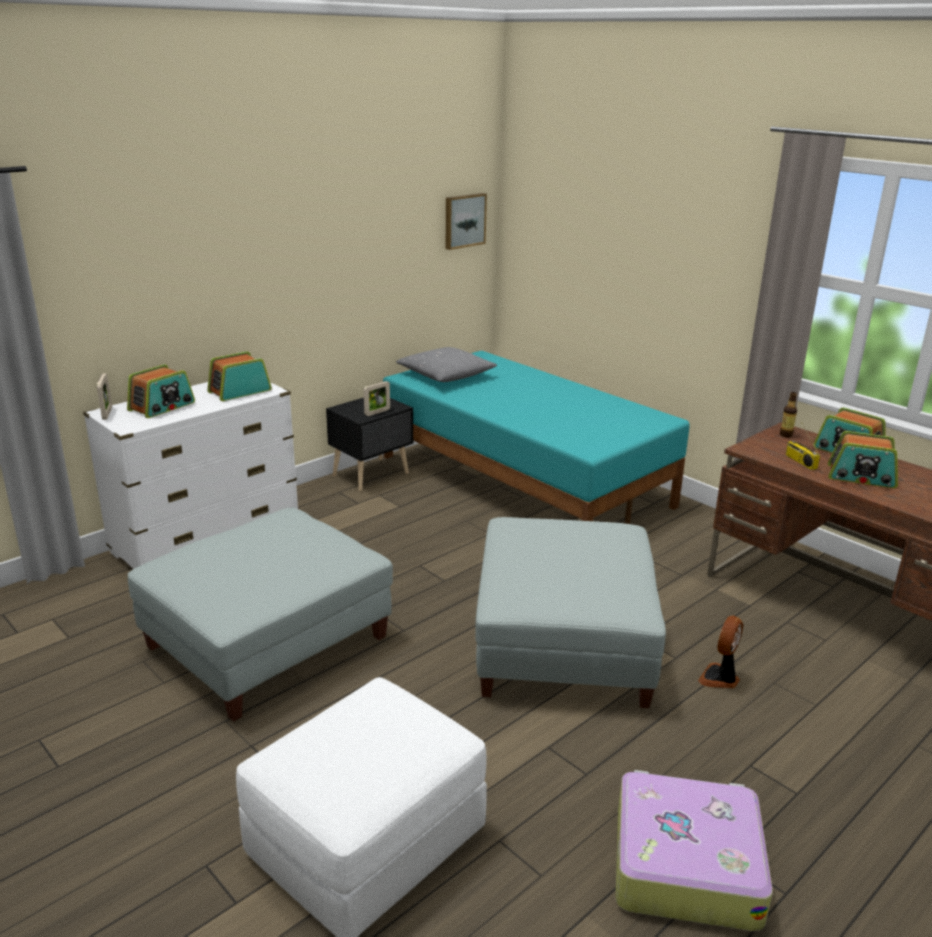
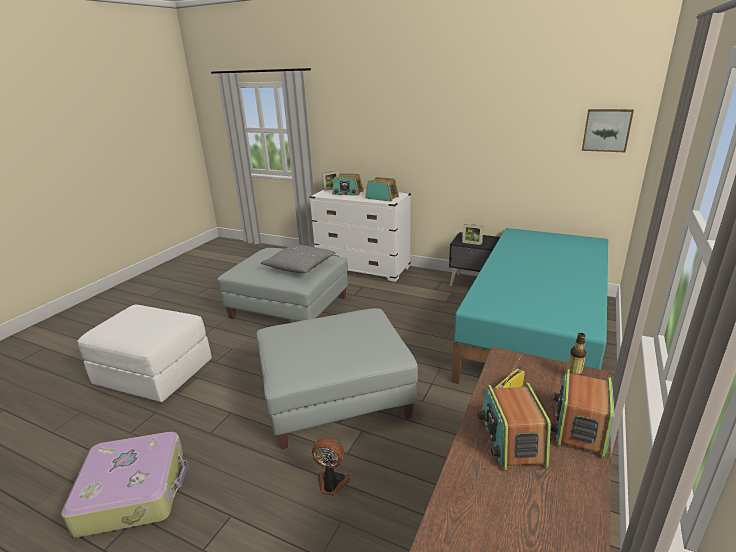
camera: 70 degrees right, 0 degrees up
grey pillow [396,347,497,382] -> grey pillow moved to [261,244,336,273]

